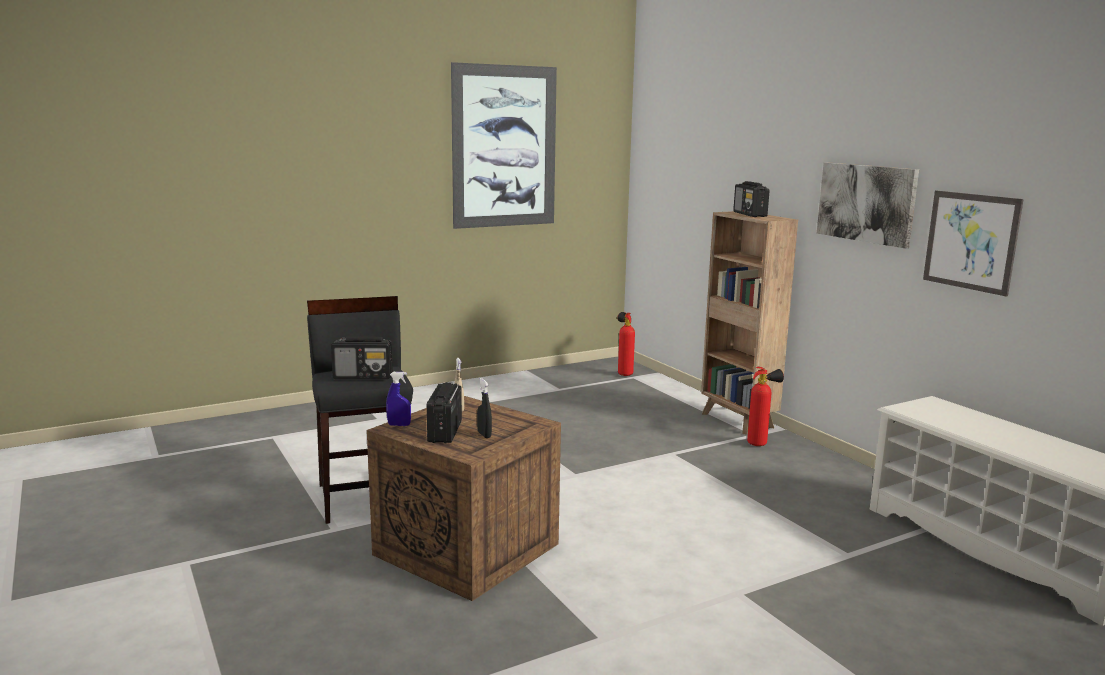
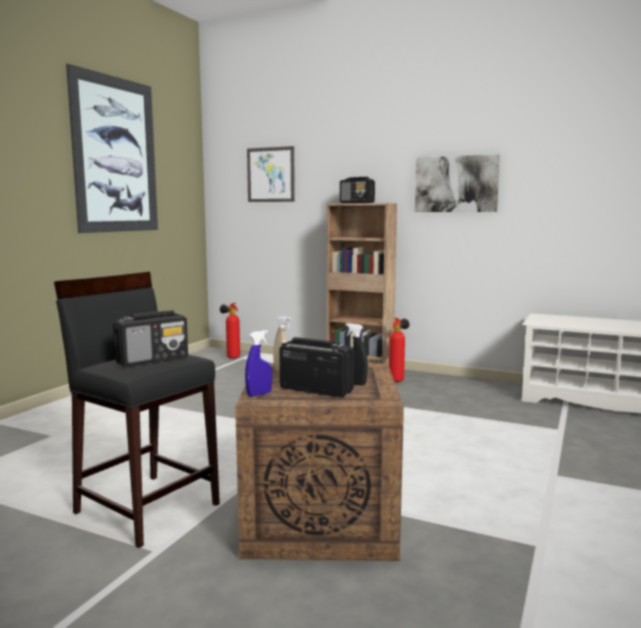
camera: 35 degrees left, 5 degrees down
radio [427,382,462,443] -> radio turned 150 degrees clockwise [279,337,354,397]
picture [923,191,1024,297] -> picture moved to [247,146,295,202]

